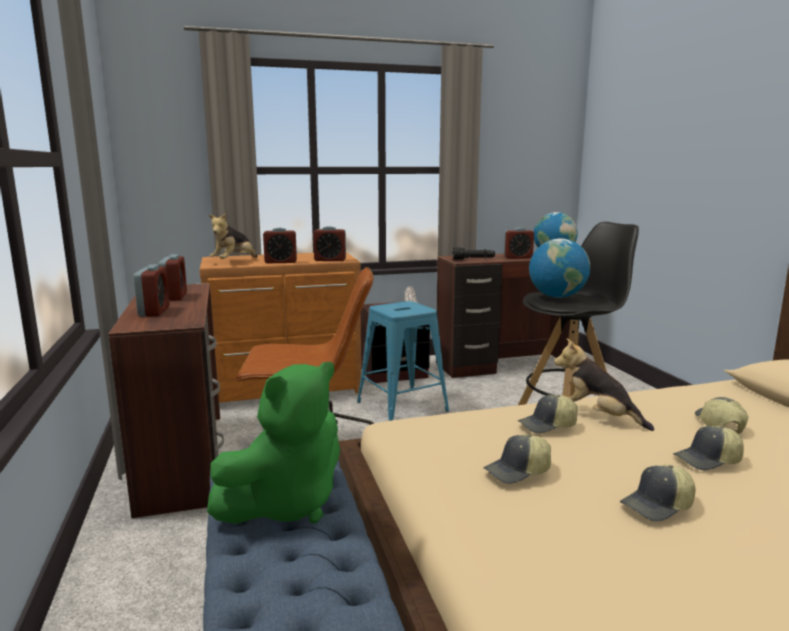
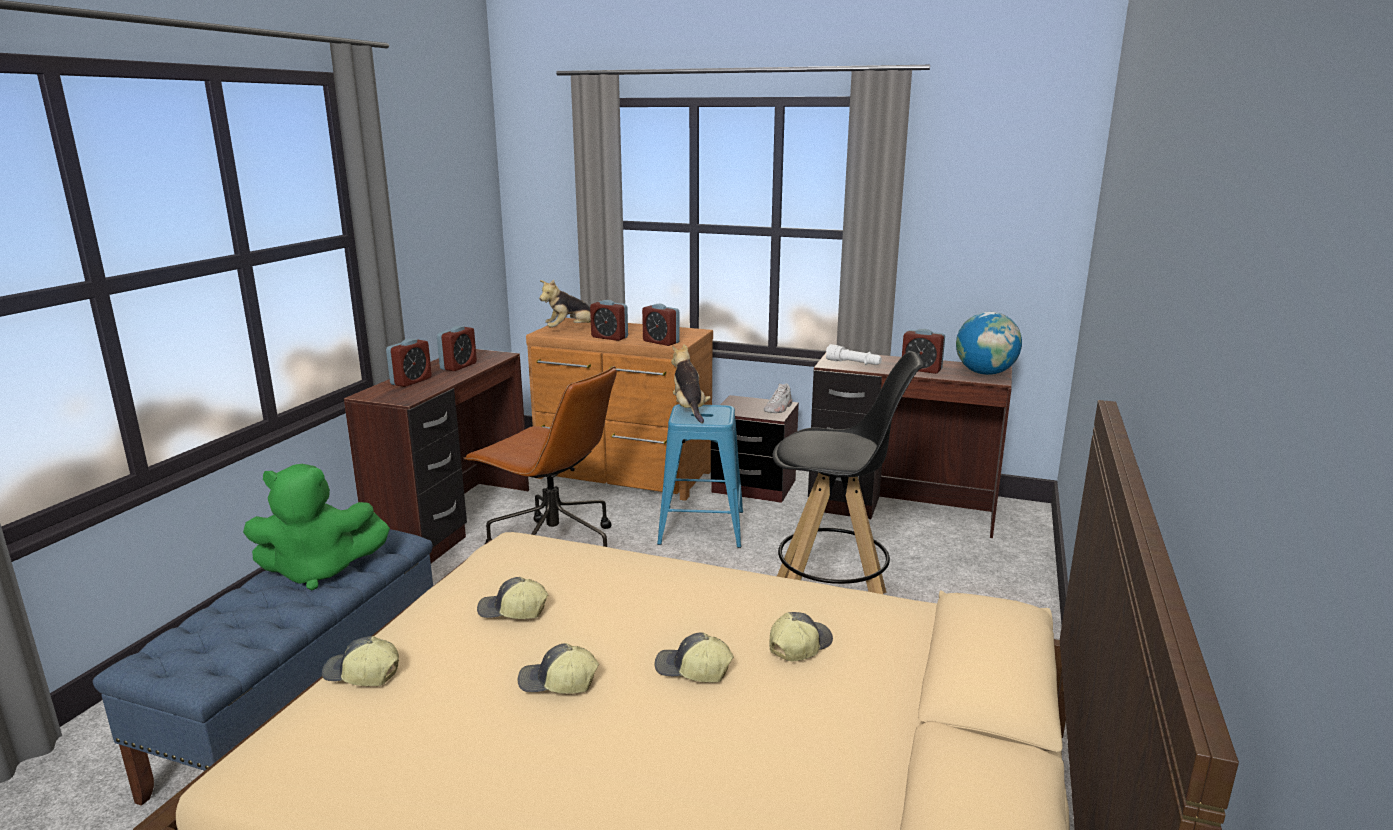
camera: 35 degrees right, 5 degrees up
black flashlight [453,248,495,260] -> white flashlight [826,344,882,365]
cap [518,395,578,433] -> cap moved to [322,636,399,686]
globe [529,238,590,298] -> none
plush toy [554,338,654,431] -> plush toy moved to [671,344,710,423]

